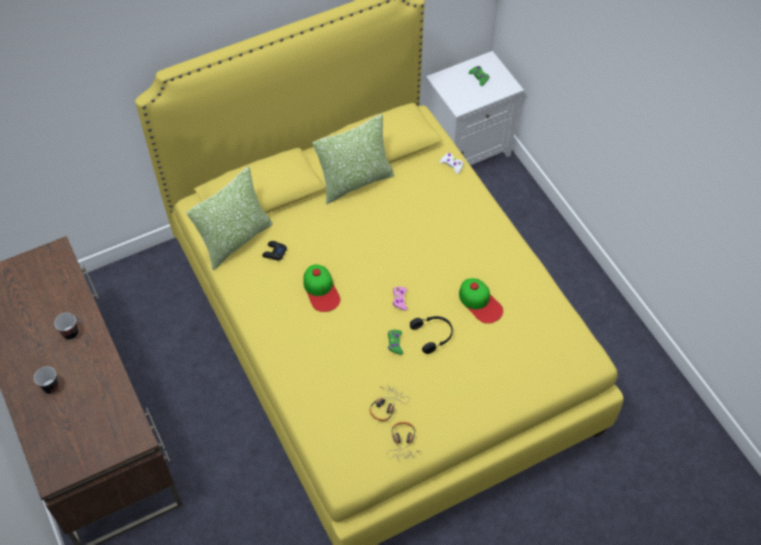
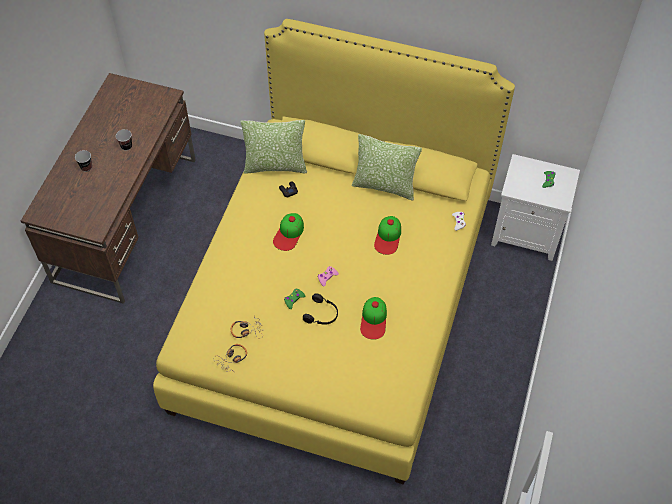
camera: 45 degrees right, 0 degrees up
none -> cap [374,216,401,255]

